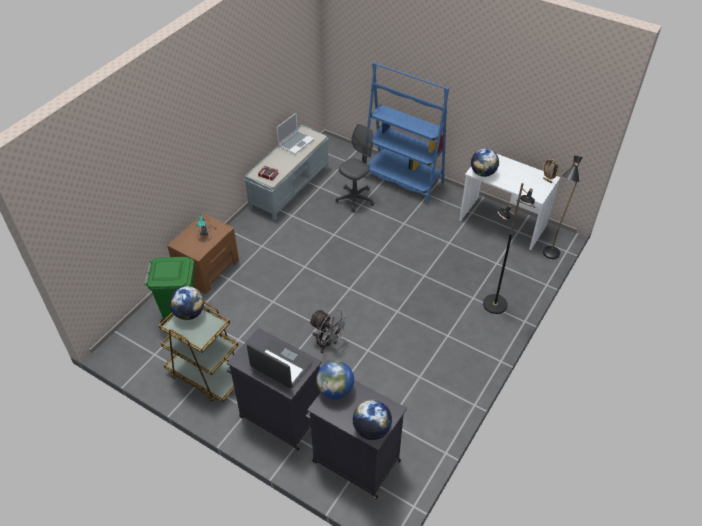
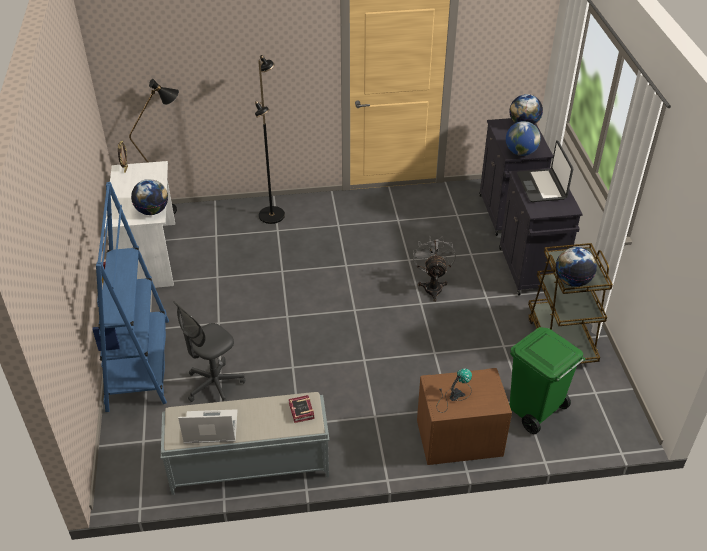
camera: 130 degrees left, 5 degrees down
grey office chair [335,124,375,213] -> grey office chair turned 45 degrees counterclockwise [173,301,245,402]

